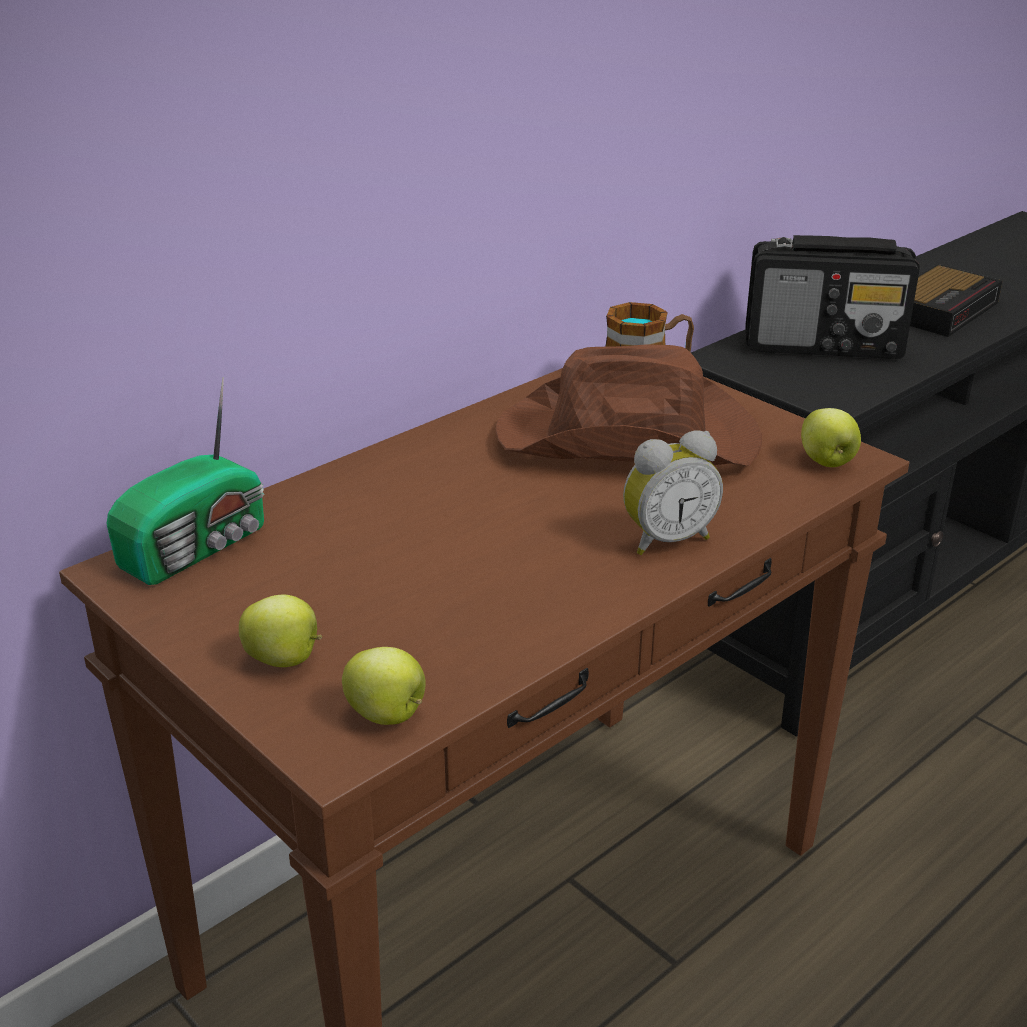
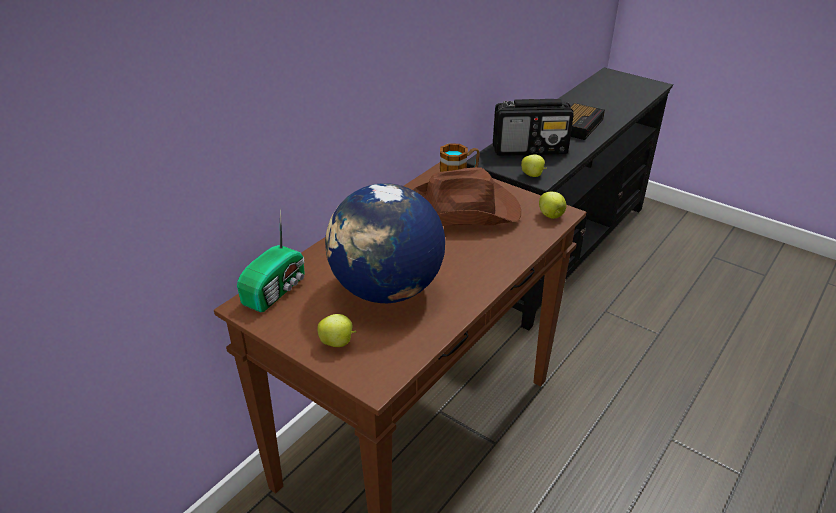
camera: 10 degrees left, 5 degrees up
apple [342,647,426,725] -> apple moved to [521,154,547,177]
alarm clock [623,430,723,555] -> none
none -> globe [325,183,445,303]

